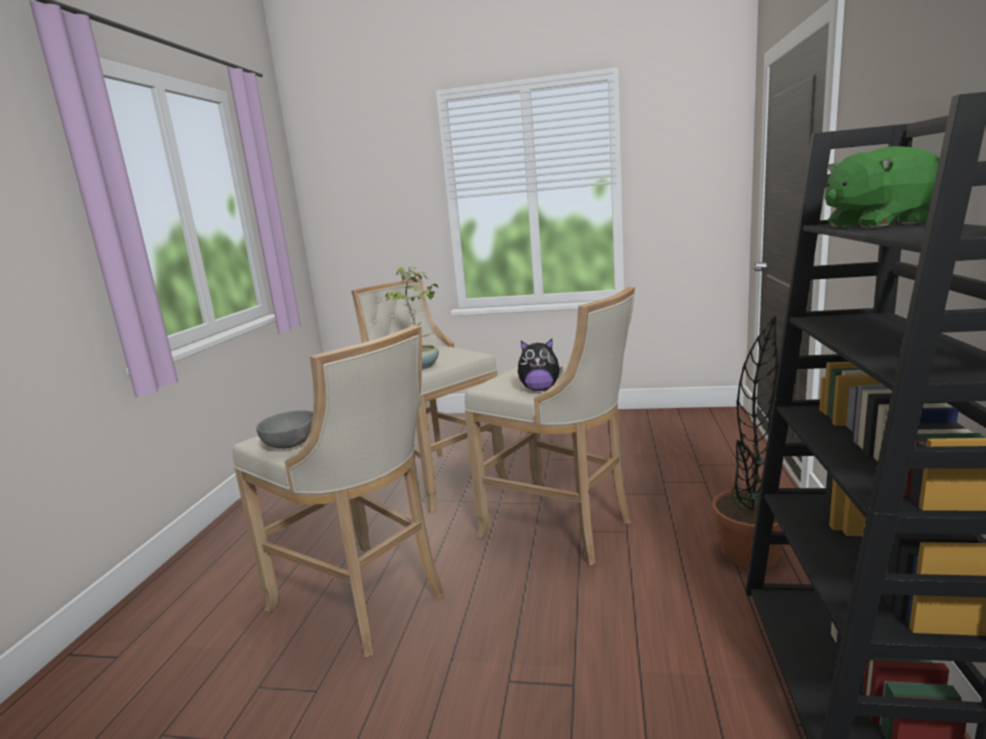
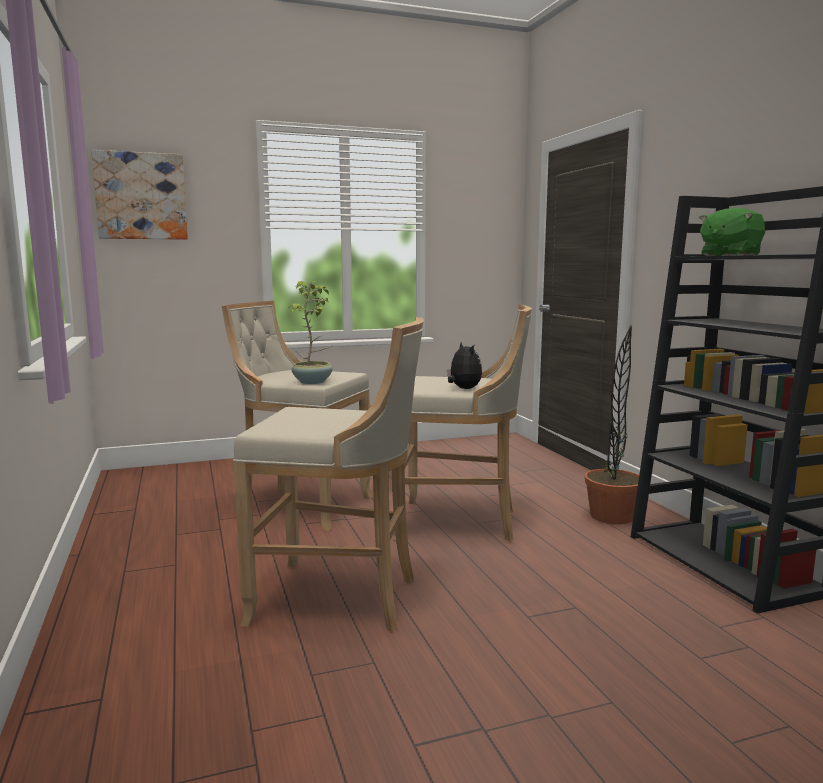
camera: 30 degrees left, 5 degrees down
grey bowl [256,410,313,449] -> none
plush toy [518,339,563,391] -> plush toy turned 90 degrees counterclockwise [447,342,482,389]
none -> picture [91,150,188,240]

